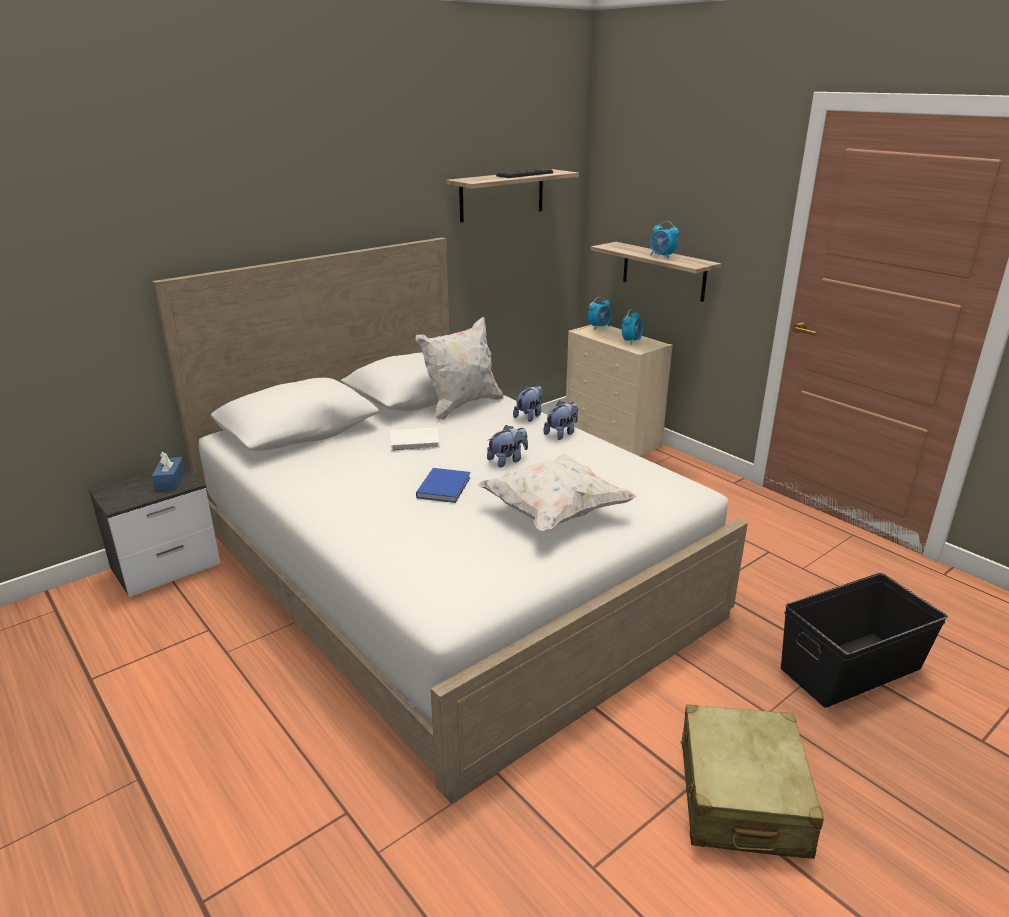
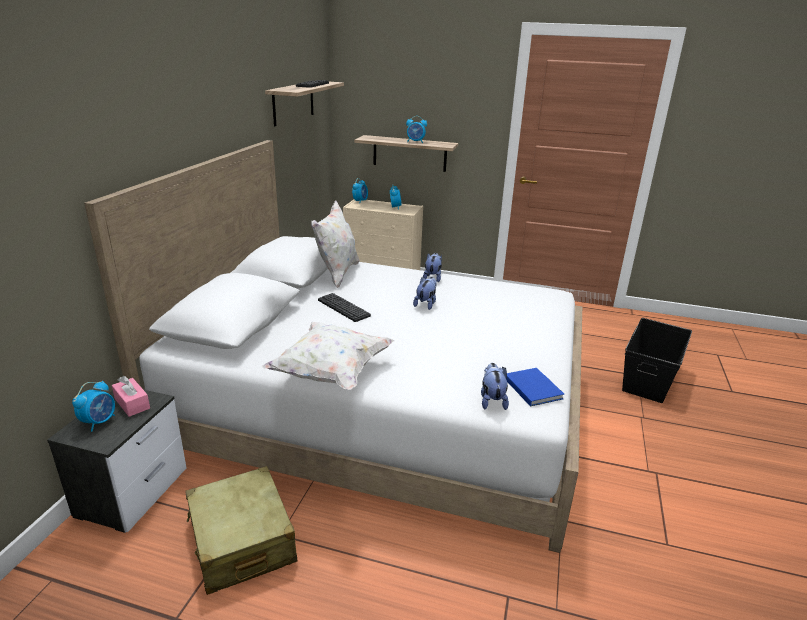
camera: 35 degrees left, 0 degrees up
blue tissue box [152,451,185,491] -> pink tissue box [112,376,150,417]
white book [390,428,440,451] -> keyboard [318,293,371,322]
blue book [416,468,471,503] -> blue book moved to [506,368,564,407]
white pillow [477,454,637,531] -> white pillow moved to [262,322,395,390]
plush toy [513,385,543,422] -> plush toy moved to [481,363,509,410]
beige suitcase [681,704,824,859] -> beige suitcase moved to [185,466,298,595]
none -> alarm clock [72,381,115,432]

